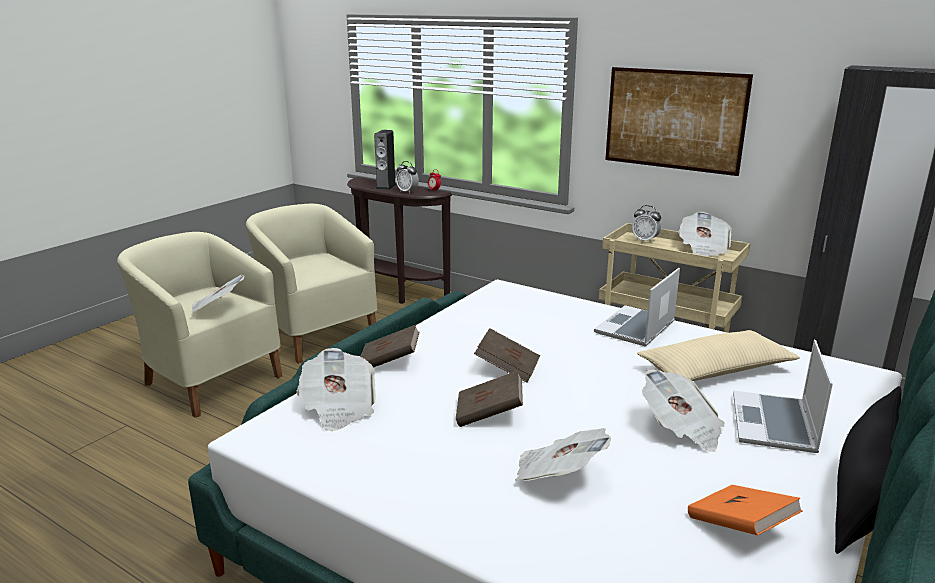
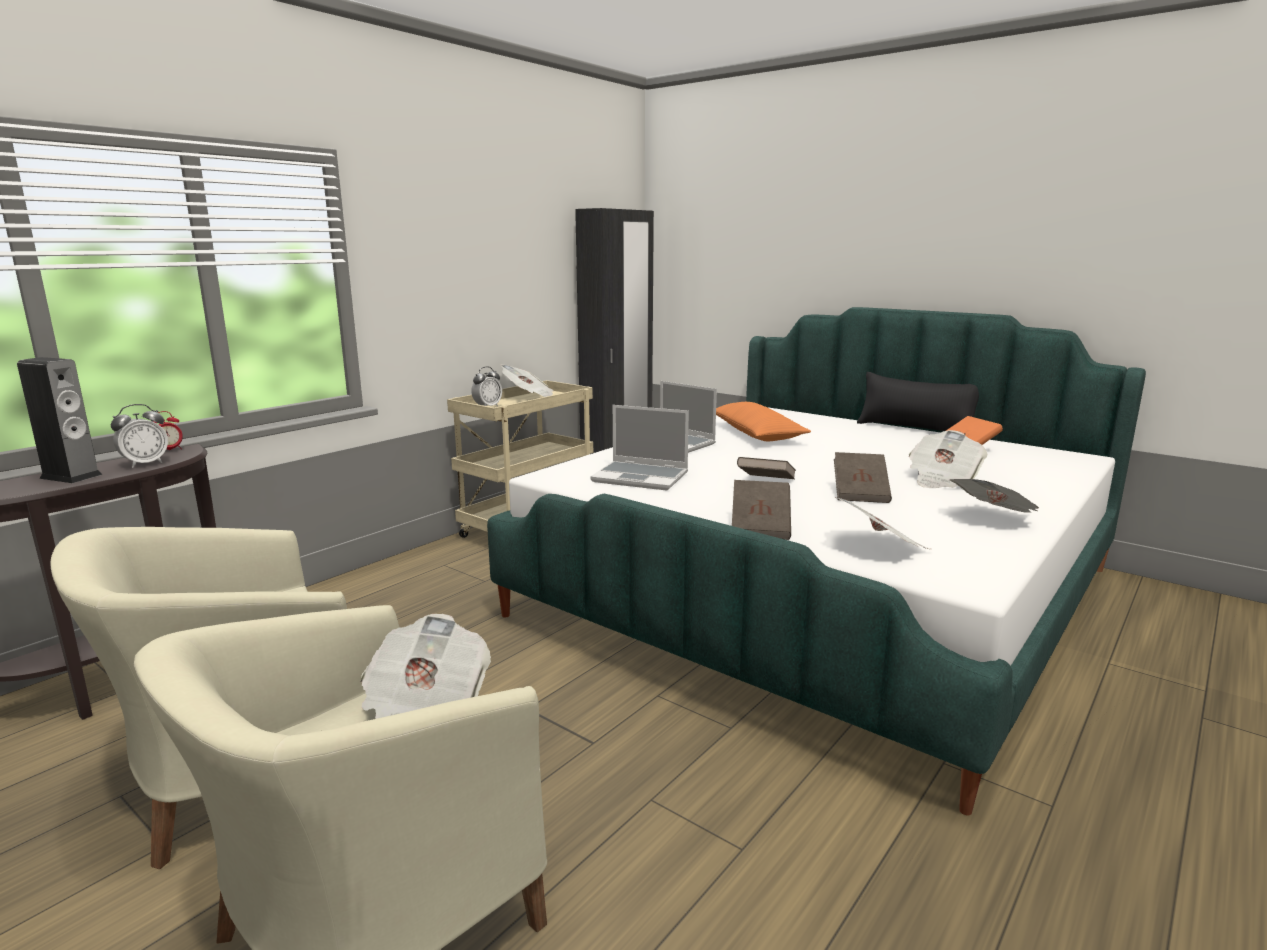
camera: 85 degrees left, 5 degrees down
picture [605,67,753,176] -> none
beige pillow [637,330,800,381] -> orange pillow [716,402,811,441]
newspaper [642,369,725,452] -> newspaper moved to [950,479,1038,513]
laptop [733,340,833,453] -> laptop moved to [590,405,689,491]

